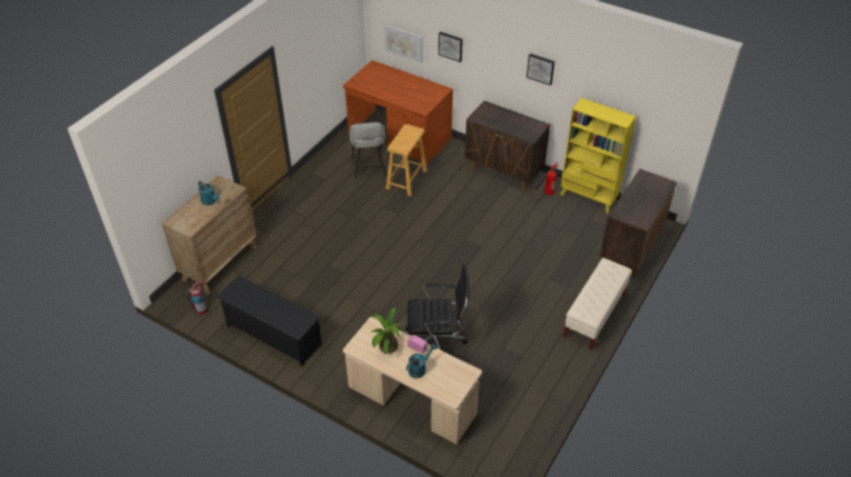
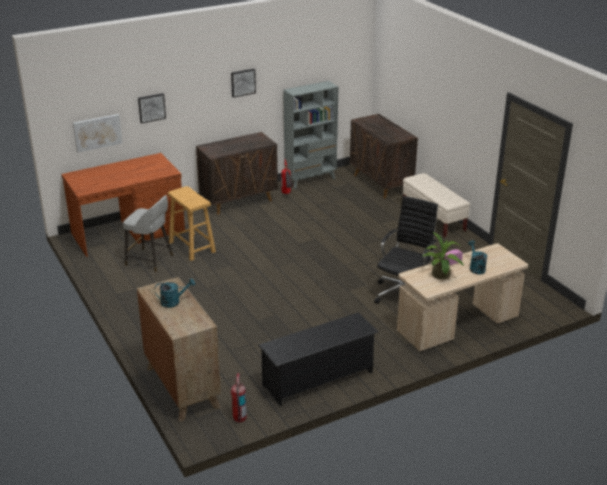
camera: 60 degrees left, 15 degrees down
yellow bookcase [560,98,636,213] -> grey bookcase [283,81,338,189]

